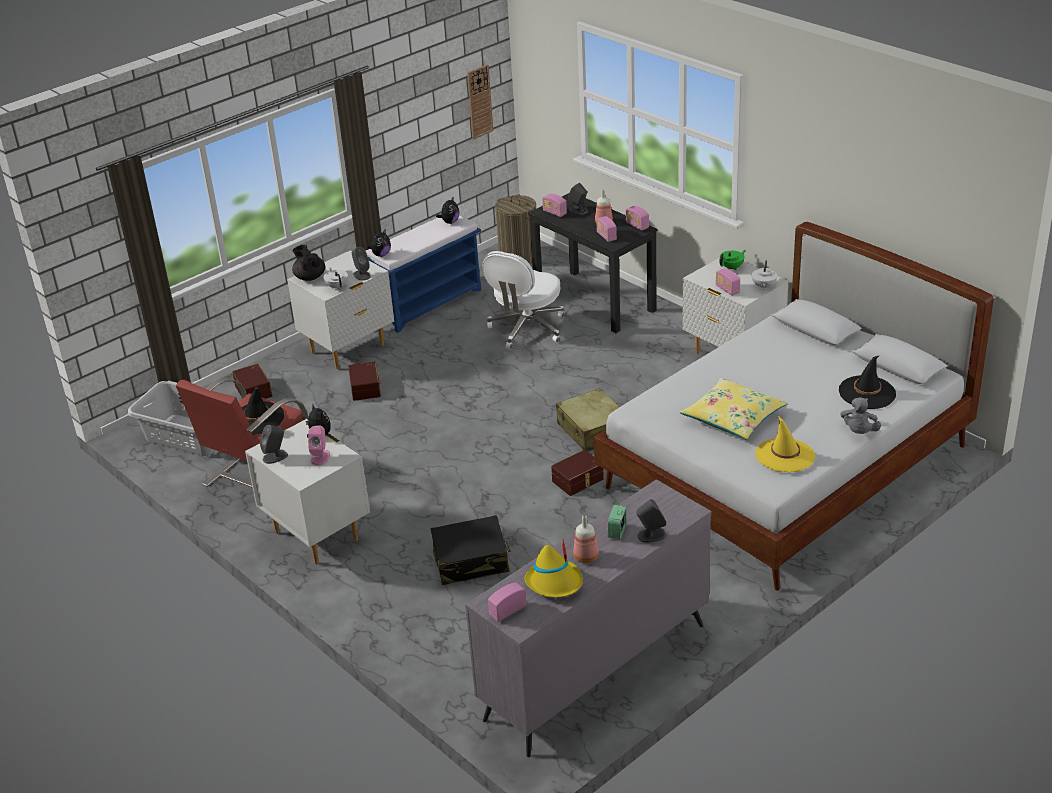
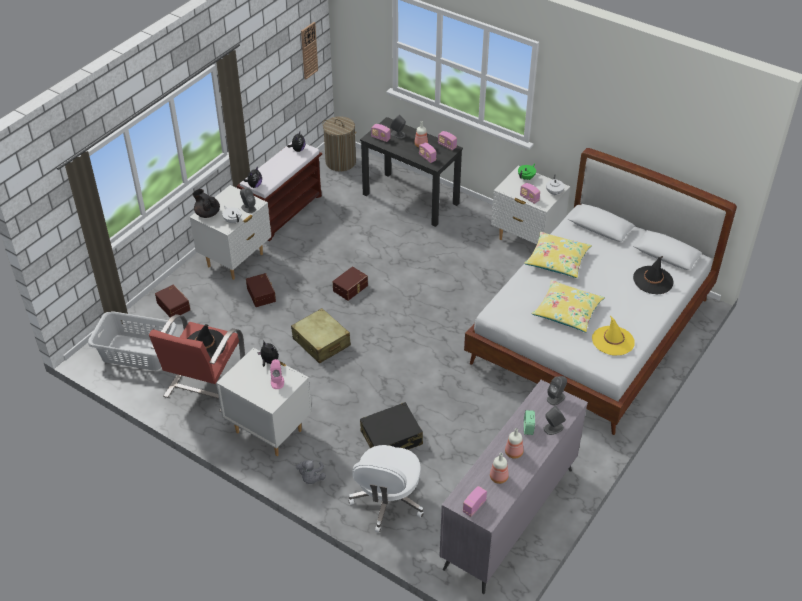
camera: 15 degrees left, 10 degrees up
grey speaker [260,425,288,464] -> grey speaker moved to [547,376,567,405]
blue bench [366,215,481,333] -> brown bench [237,142,322,241]
white office chair [482,251,565,349] -> white office chair moved to [348,445,424,533]
yellow hat [524,540,583,598] -> bottle [490,453,509,484]
brown storage box [551,450,604,496] -> brown storage box moved to [333,267,368,301]
beige suitcase [556,388,619,452] -> beige suitcase moved to [291,308,351,364]
grey plush toy [841,397,882,434] -> grey plush toy moved to [296,460,326,484]
none -> yellow pillow [524,232,592,278]

